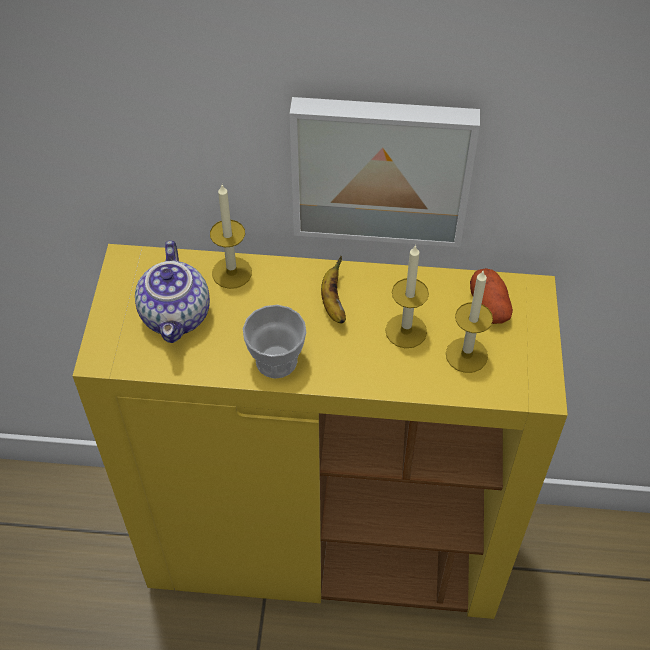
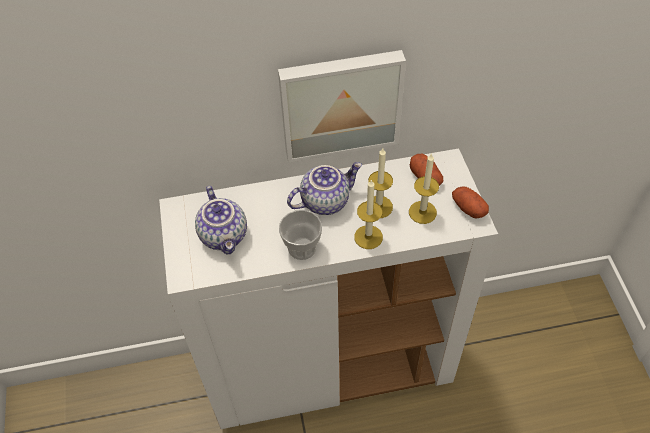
camera: 15 degrees left, 0 degrees up
yellow cabinet [73,244,568,619] -> white cabinet [159,149,498,429]
candle [210,185,252,289] -> candle moved to [354,179,383,249]
banana [321,256,346,323] -> teapot [287,162,362,215]
none -> potato [452,187,489,219]

